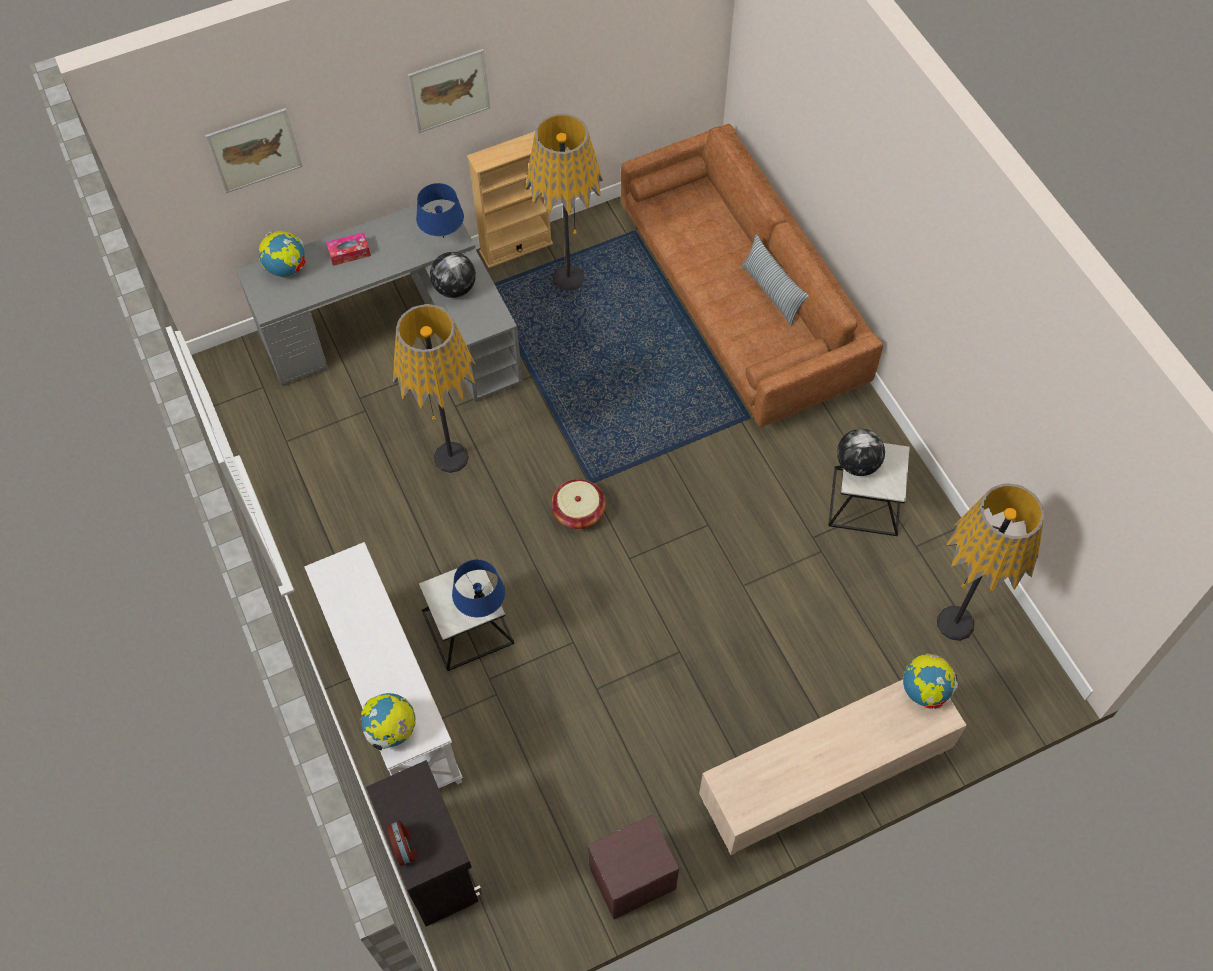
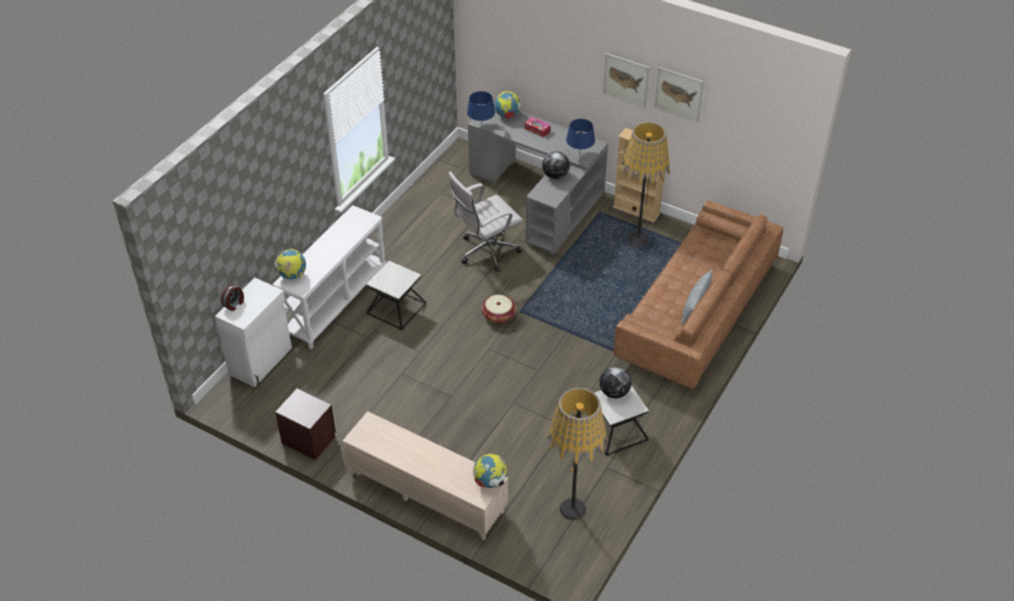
camera: 55 degrees right, 15 degrees down
picture [205,108,302,193] -> picture moved to [654,67,704,122]
black cabinet [366,760,483,927] -> white cabinet [215,278,292,387]
floor lamp [393,304,476,473] -> white office chair [448,171,523,272]
blue table lamp [452,559,505,617] -> blue table lamp moved to [467,91,495,127]

